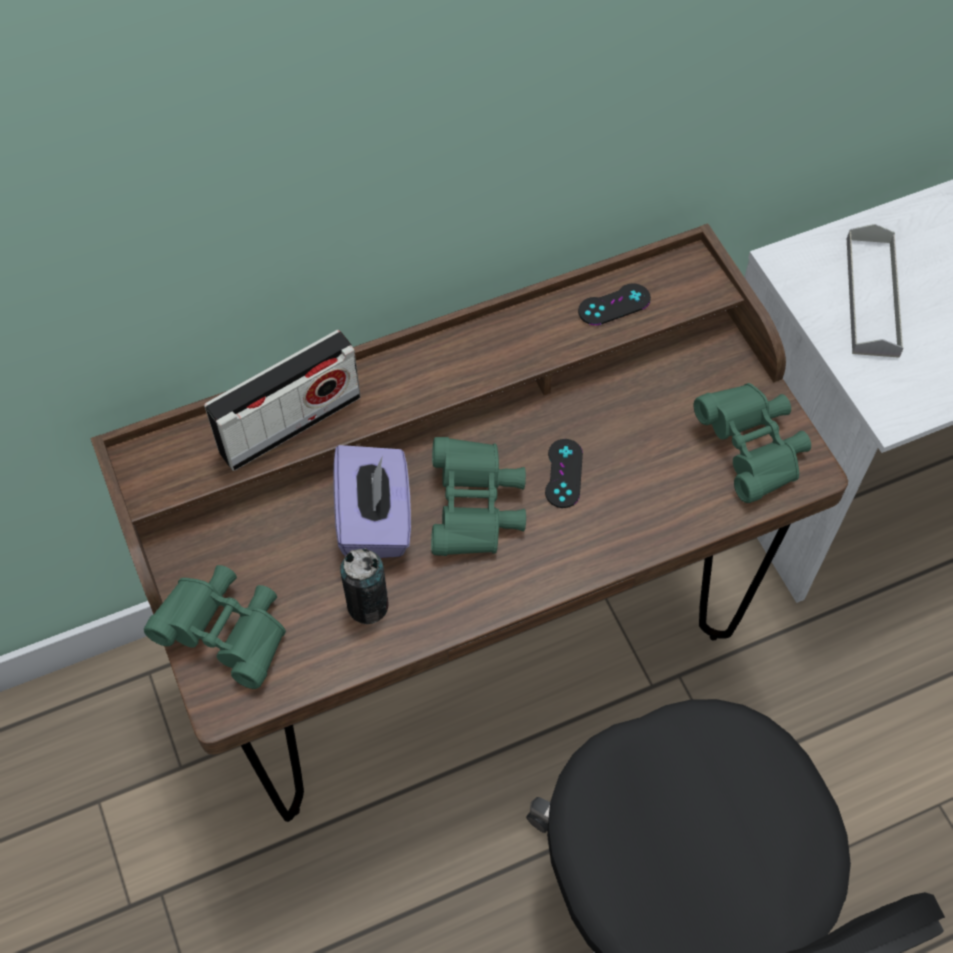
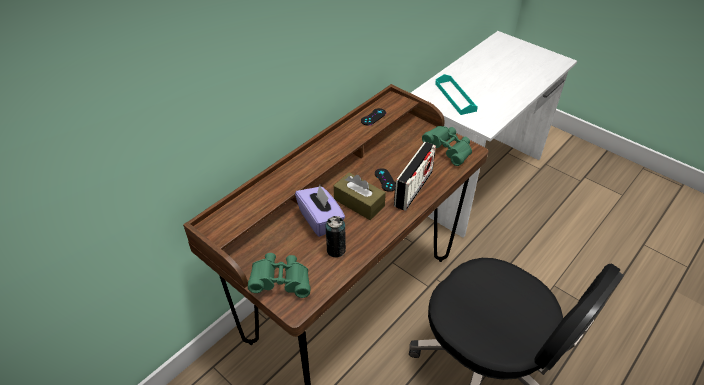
camera: 25 degrees left, 15 degrees down
radio [204,330,361,471] -> radio moved to [394,142,436,211]
green binoculars [431,437,526,556] -> brown tissue box [334,173,386,220]
grey tray [847,224,904,358] -> turquoise tray [435,74,478,115]

